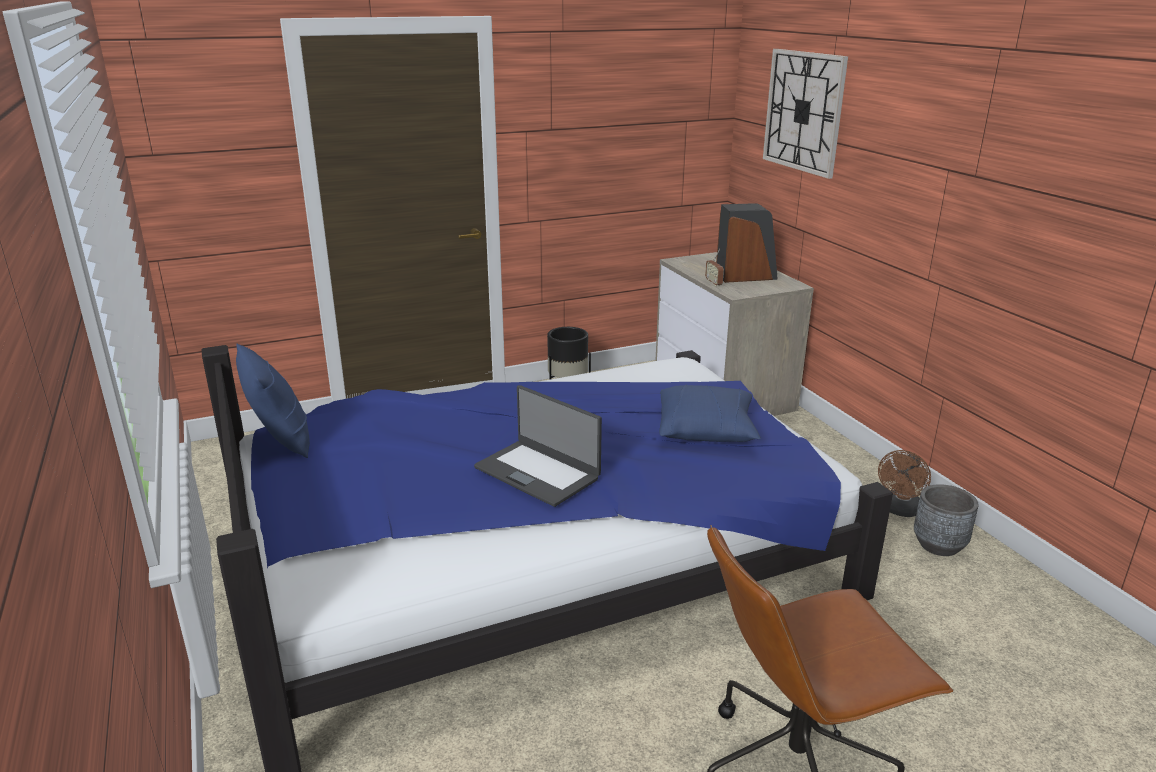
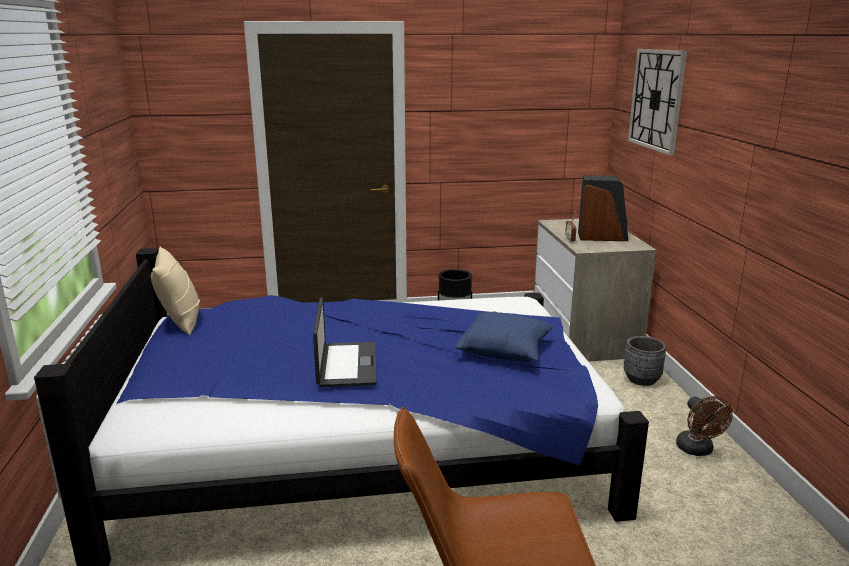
camera: 15 degrees right, 5 degrees down
blue pillow [236,344,310,458] -> beige pillow [151,247,200,335]
laptop [474,385,602,507] -> laptop turned 150 degrees counterclockwise [313,297,377,387]
brown fan [878,450,931,517] -> brown fan turned 60 degrees counterclockwise [676,396,733,456]
grey planter [914,484,979,556] -> grey planter moved to [624,336,666,386]

